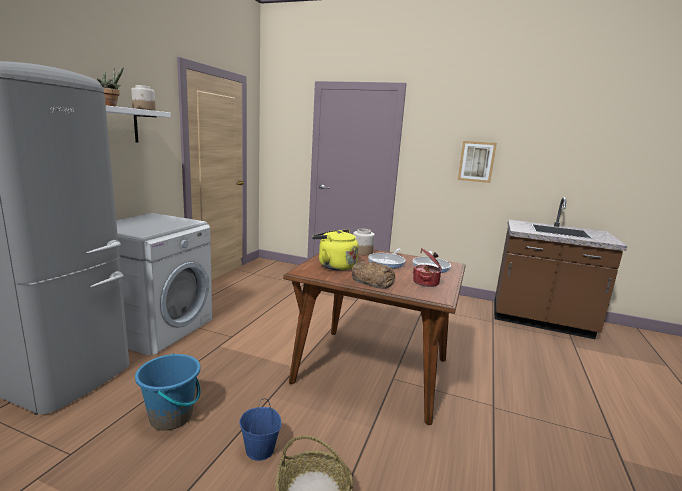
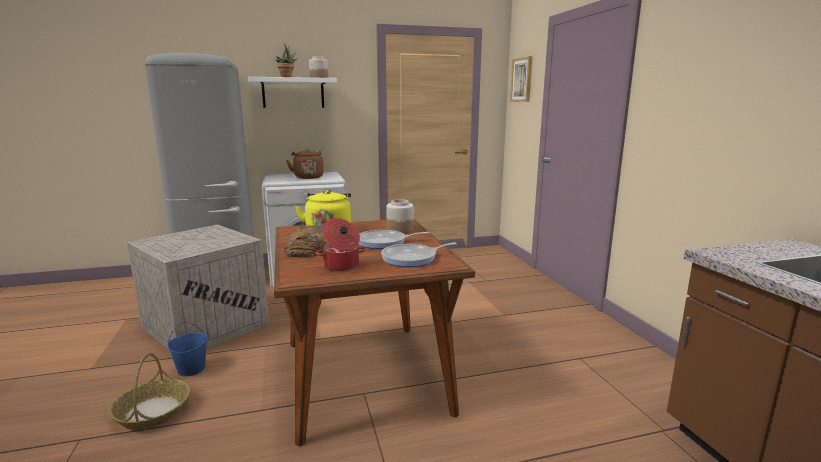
camera: 55 degrees right, 0 degrees up
blue bucket [135,353,201,431] -> crate [127,225,269,351]
picture [458,141,497,183] -> picture moved to [510,56,532,102]
none -> brown kettle [286,149,324,179]

